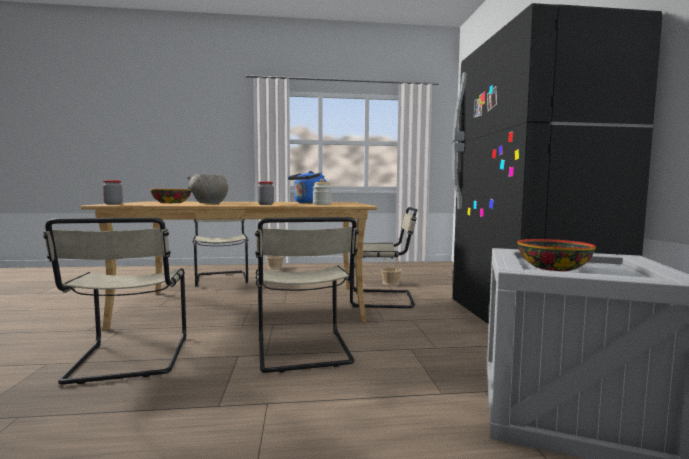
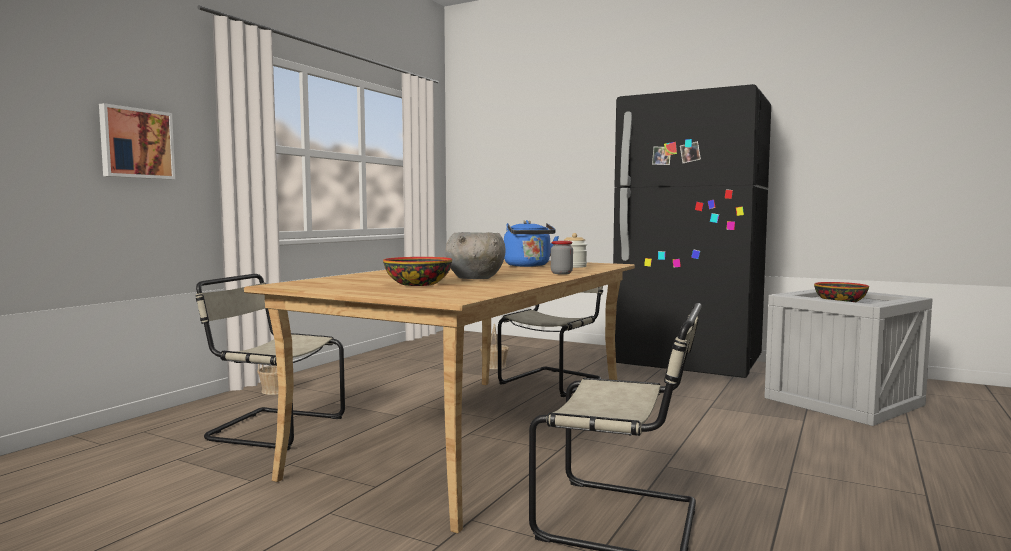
camera: 55 degrees left, 0 degrees up
jar [103,180,123,205] -> none
beige chair [255,217,359,373] -> none
none -> picture [99,103,175,180]

